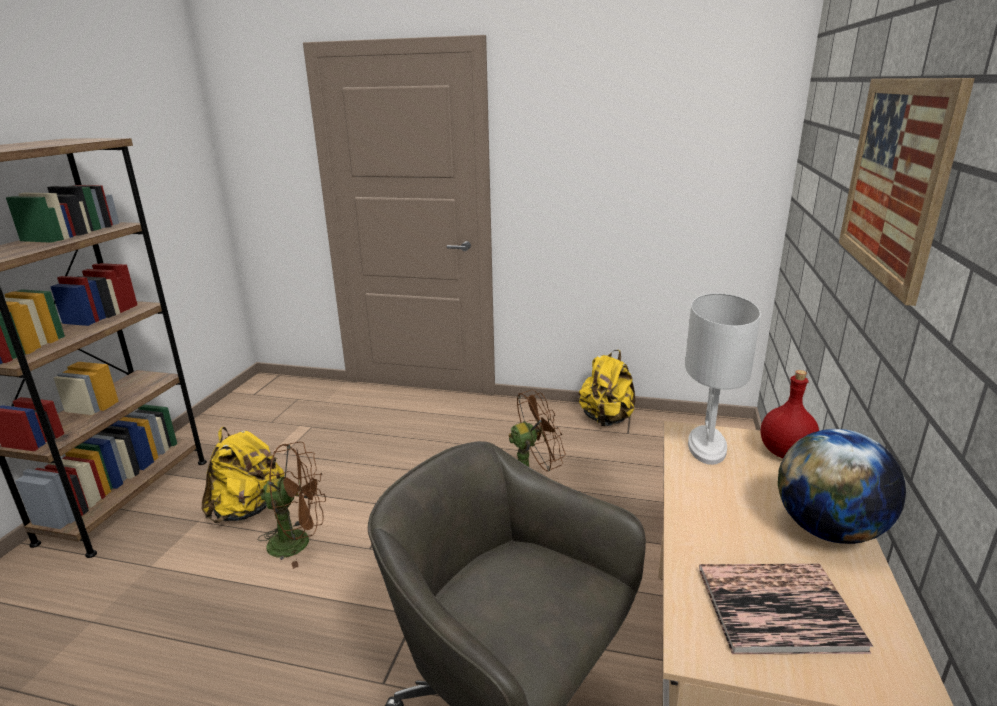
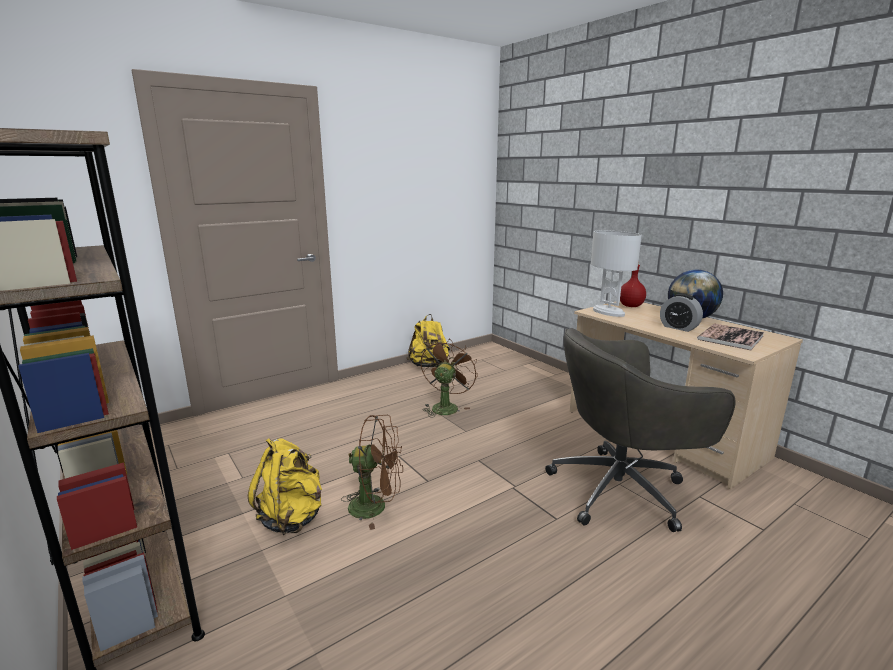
camera: 50 degrees left, 5 degrees down
brown fan [258,442,326,569] -> brown fan turned 60 degrees clockwise [341,415,403,530]
picture [839,78,975,306] -> none
none -> alarm clock [660,294,703,332]

